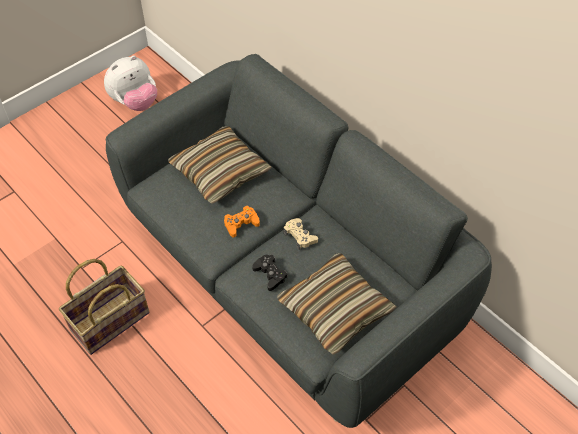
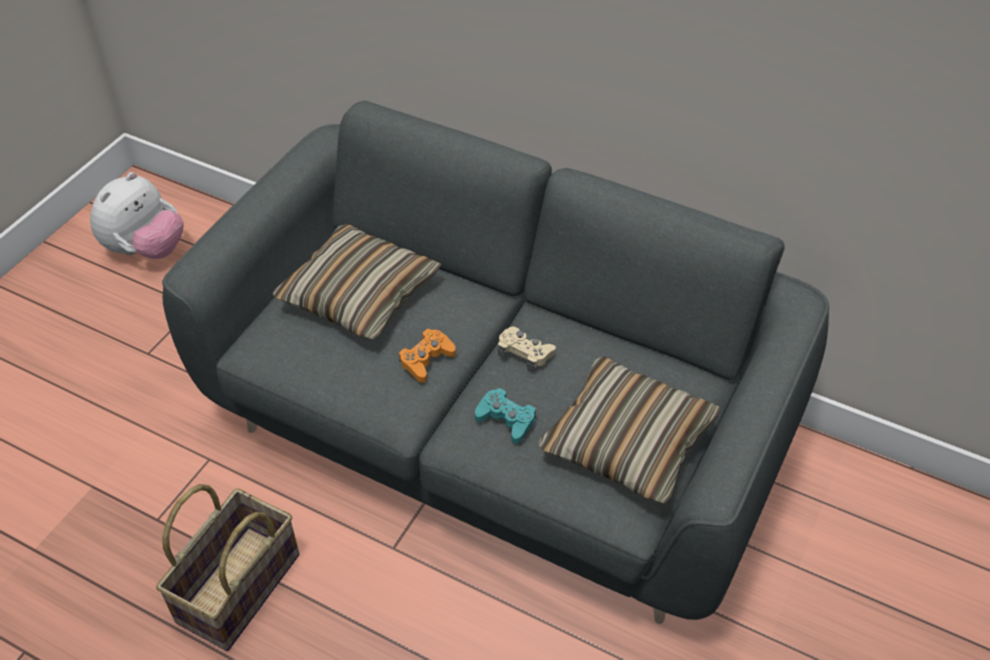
camera: 20 degrees left, 5 degrees down
black game controller [252,255,288,291] -> turquoise game controller [475,388,536,444]

